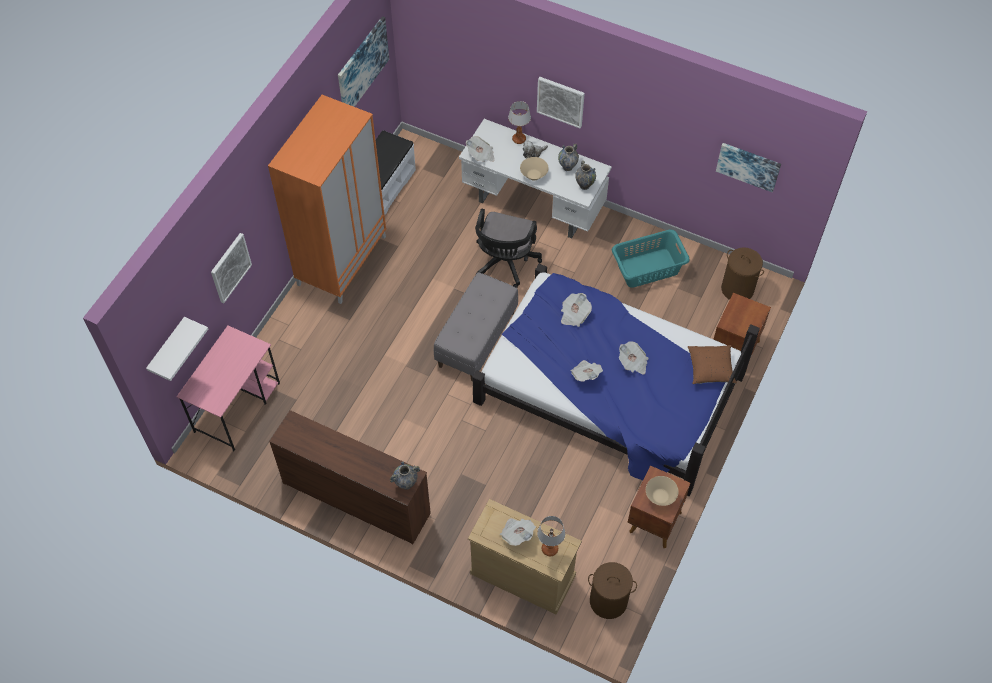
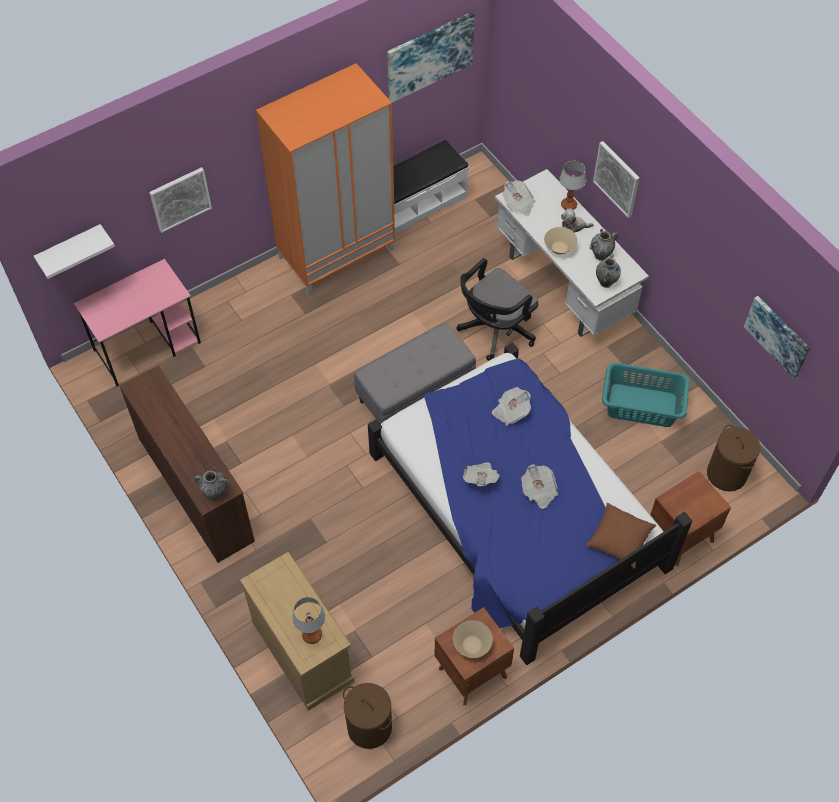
camera: 30 degrees right, 0 degrees up
newspaper [500,518,536,546] -> none

